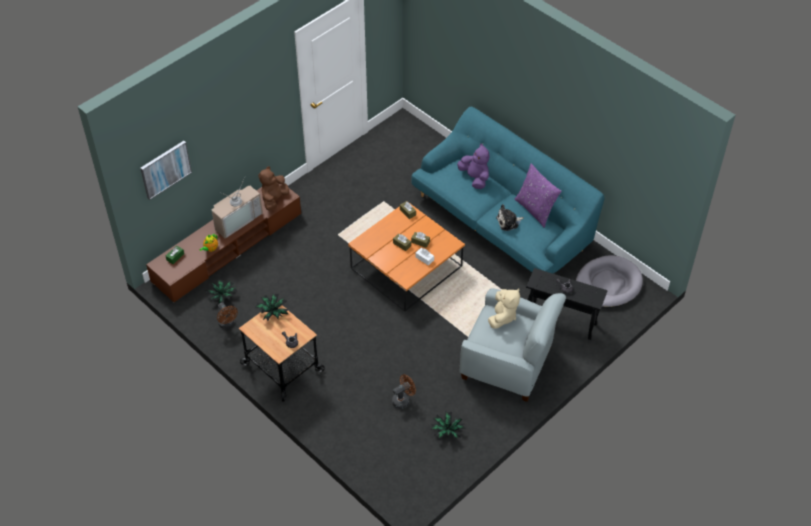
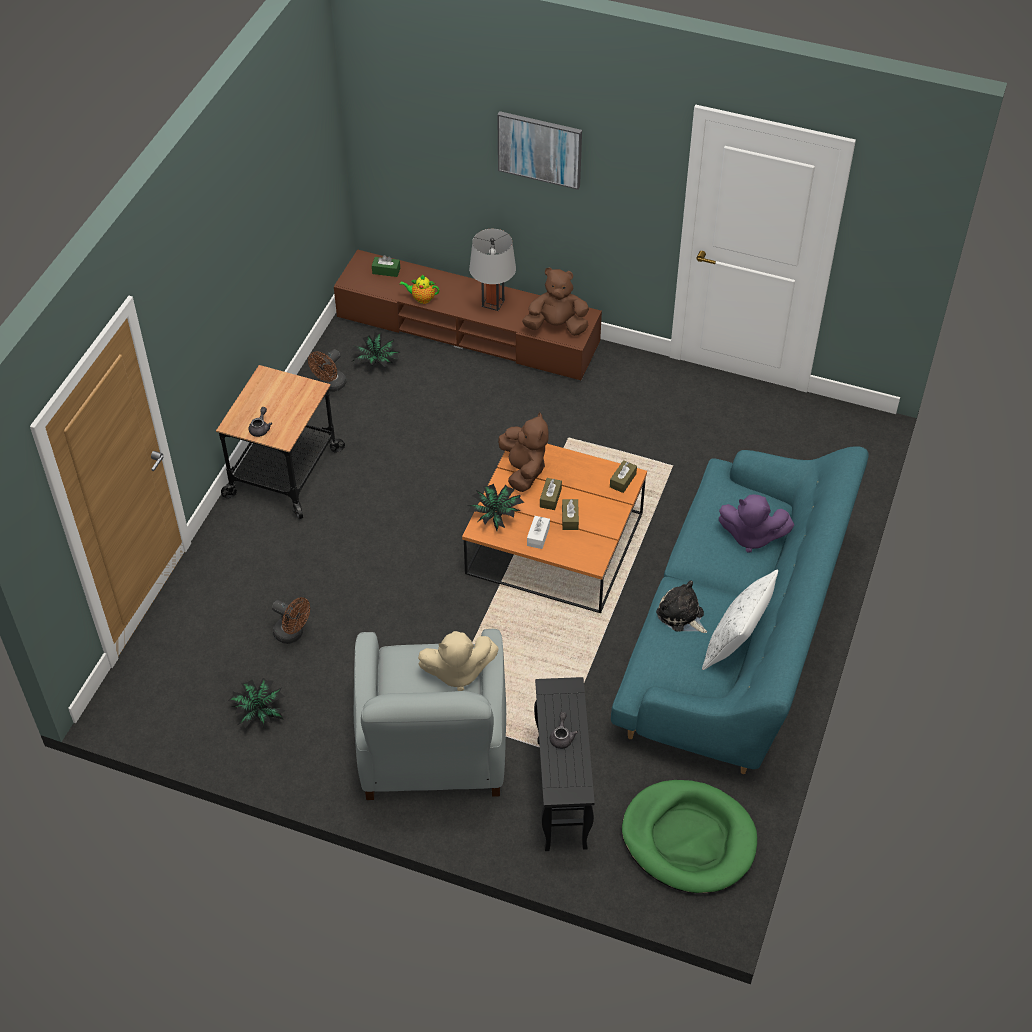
camera: 65 degrees right, 0 degrees up
picture [140,141,192,200] -> picture moved to [497,111,582,190]
television [212,176,263,238] -> grey table lamp [469,229,516,311]
potted plant [255,293,289,321] -> potted plant moved to [466,484,524,531]
purple plush toy [457,144,490,189] -> purple plush toy turned 75 degrees clockwise [719,494,794,553]
purple pillow [515,164,562,228] -> white pillow [702,569,778,670]
grey dog bed [576,256,643,308] -> green dog bed [622,780,757,893]
none -> brown plush toy [498,412,549,492]

